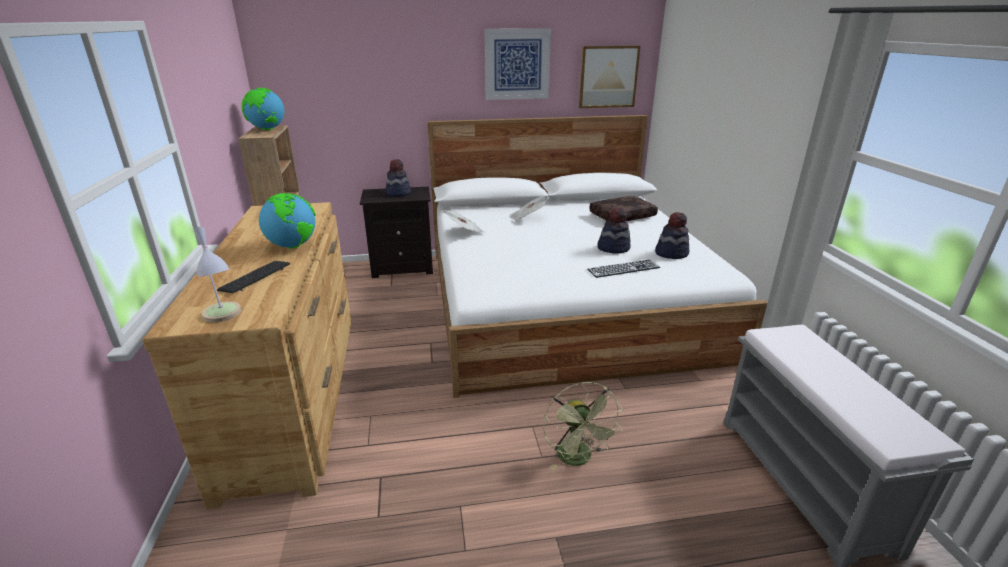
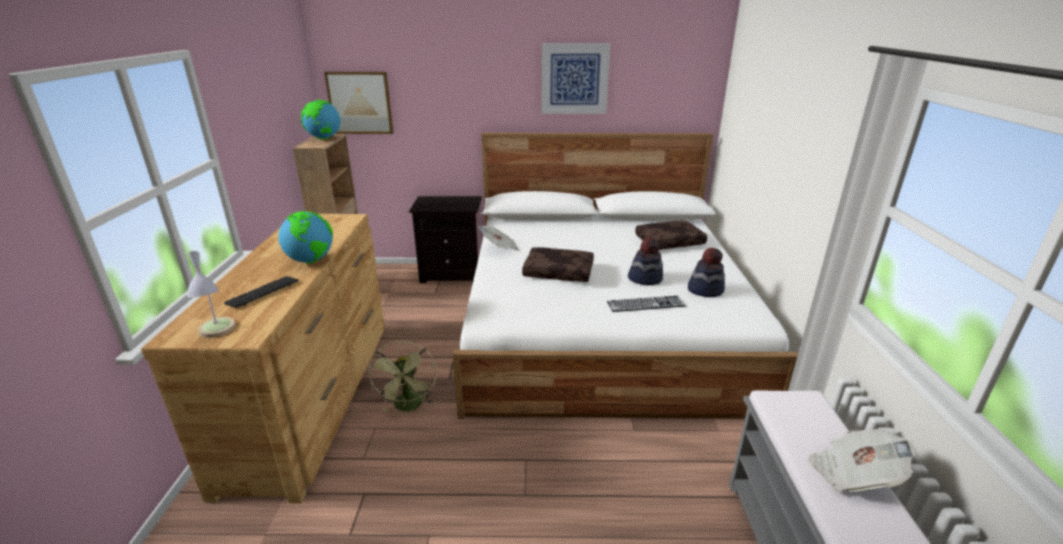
camera: 10 degrees right, 0 degrees up
hat [385,159,411,197] -> none
newspaper [509,196,549,221] -> newspaper moved to [808,428,917,492]
green fan [543,382,623,470] -> green fan moved to [368,341,437,412]
picture [579,46,640,108] -> picture moved to [324,72,394,134]
none -> brown pillow [522,247,594,282]

